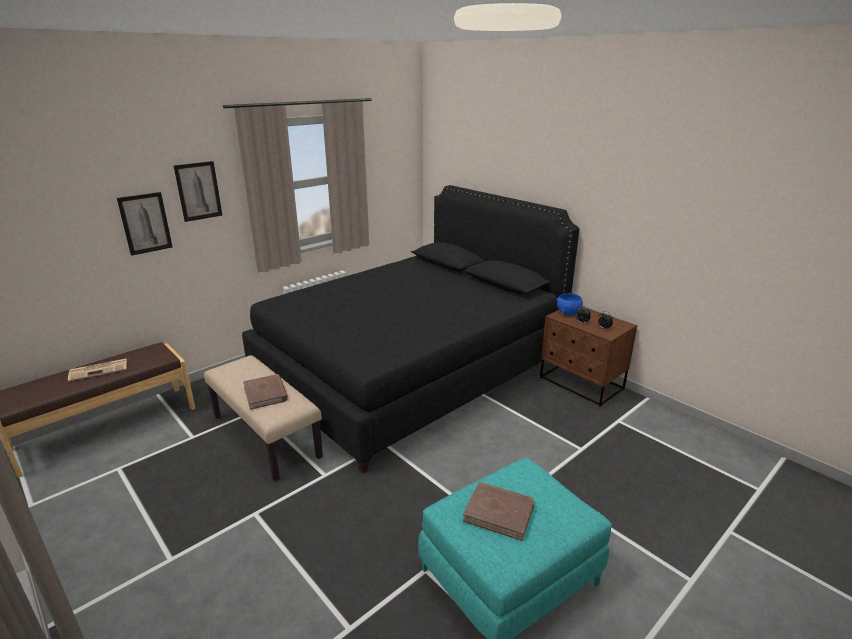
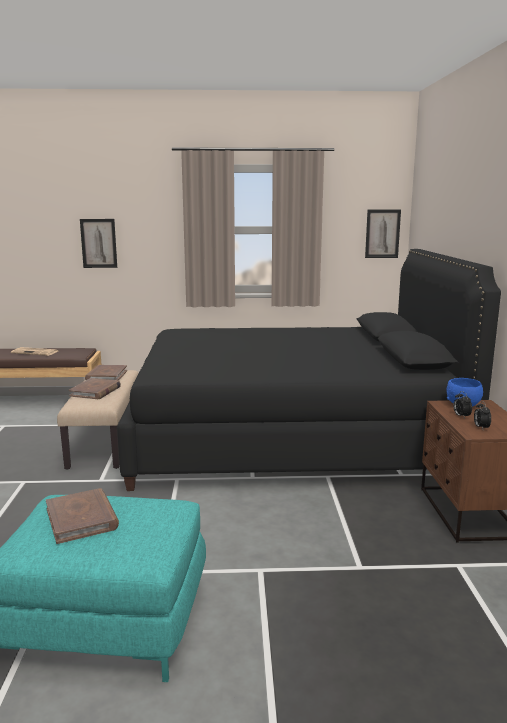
camera: 40 degrees right, 10 degrees down
picture [173,161,222,222] -> picture moved to [365,210,401,258]
none -> brown book [85,365,127,380]

